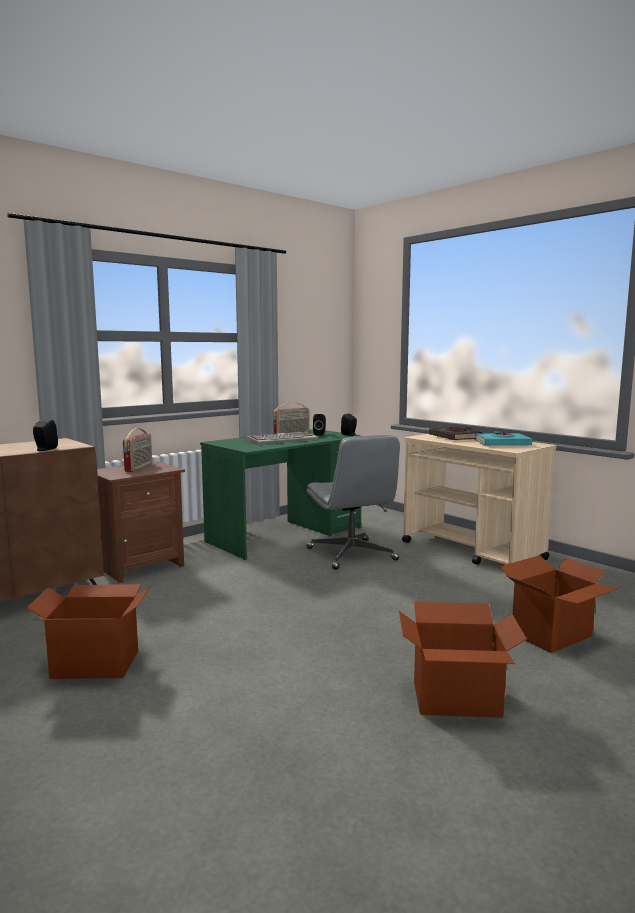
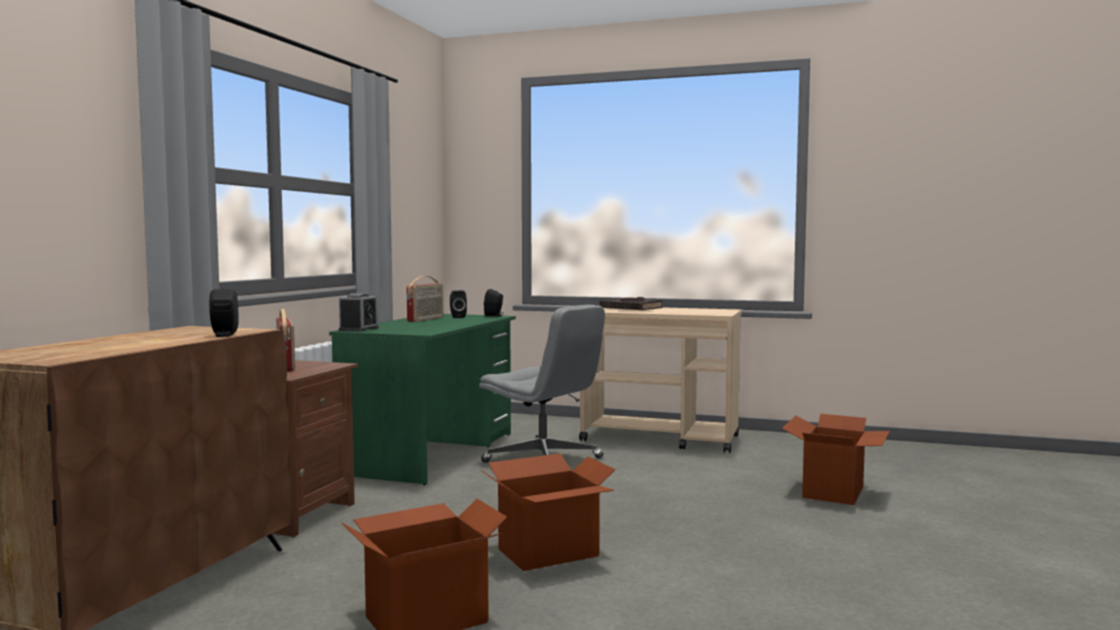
camera: 30 degrees left, 5 degrees down
keyboard [246,431,318,445] -> none
cardboard box [399,602,527,718] -> cardboard box moved to [481,453,615,571]
turquoise book [474,431,532,445] -> none
none -> alarm clock [339,293,379,332]

